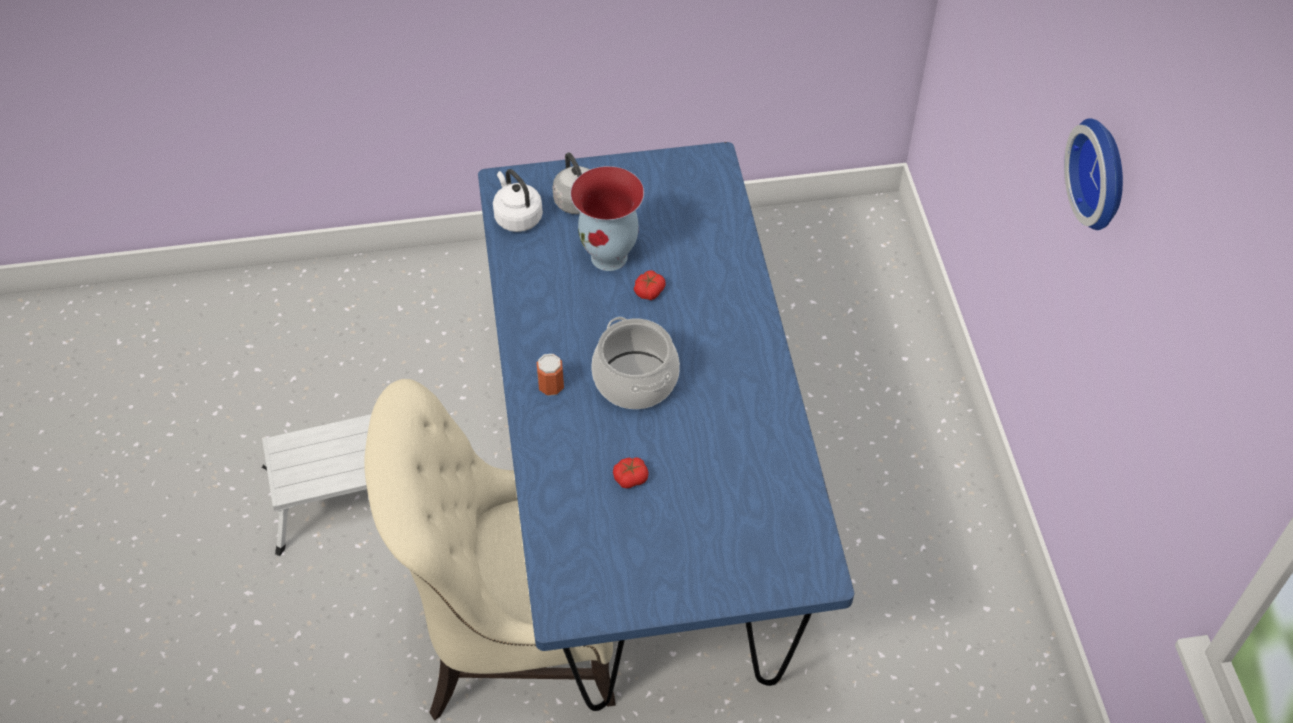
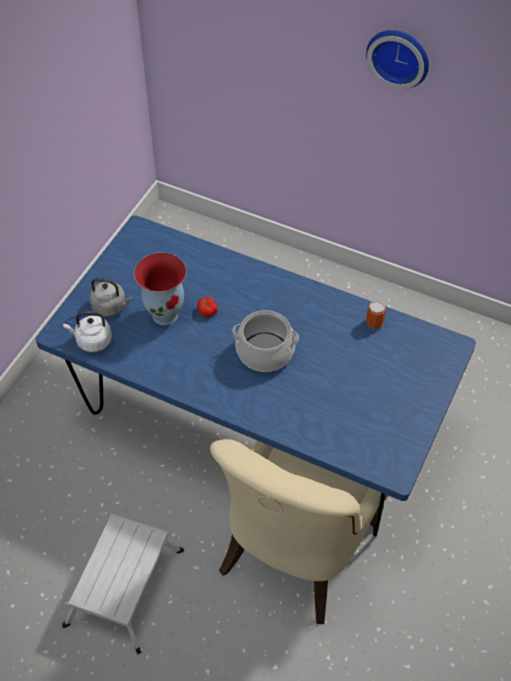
camera: 55 degrees left, 0 degrees up
can [537,354,564,396] -> can moved to [366,300,386,329]
tomato [613,457,648,488] -> none

